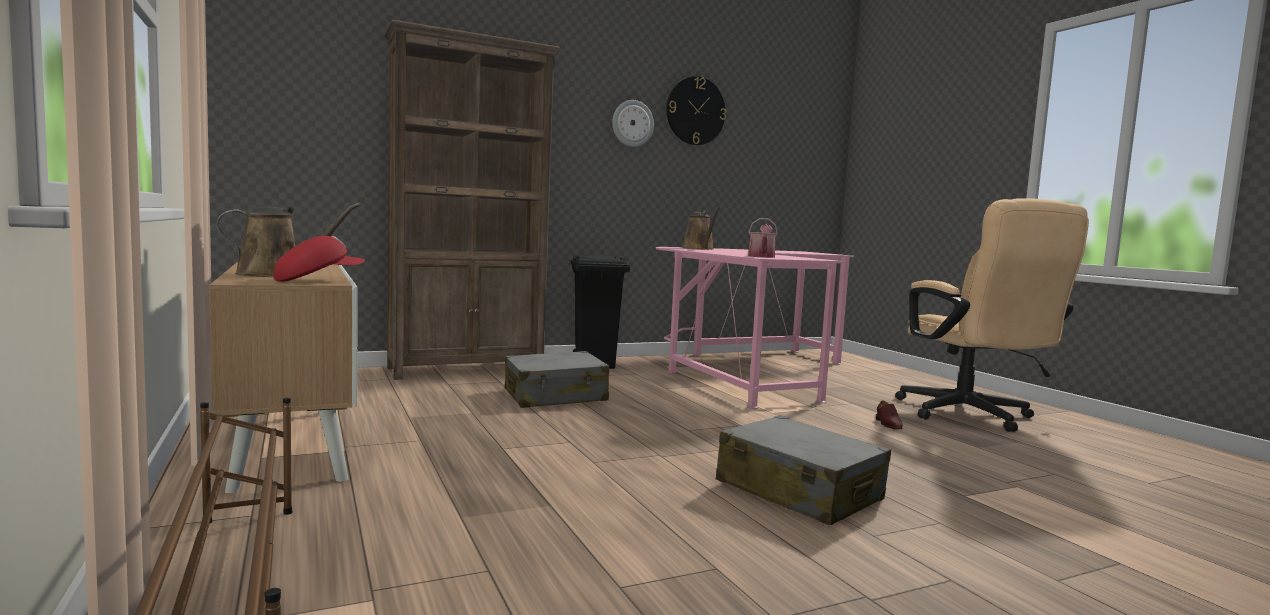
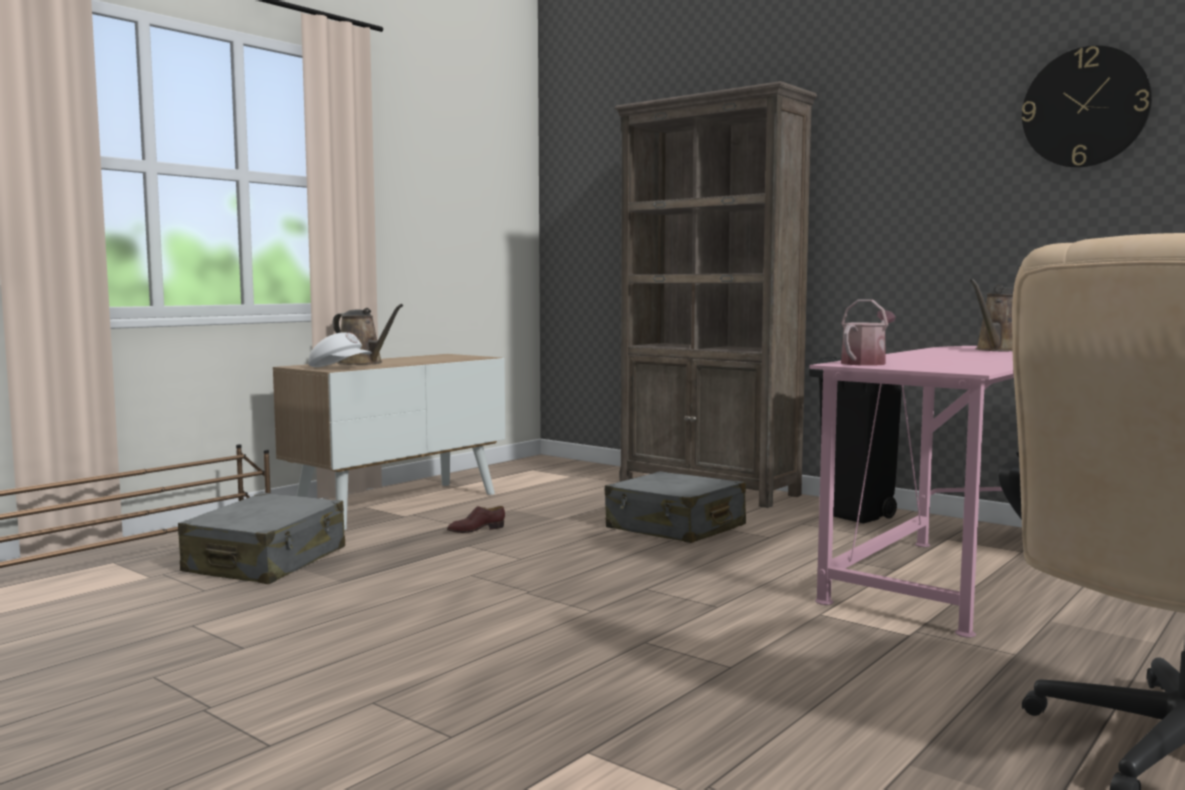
camera: 65 degrees right, 0 degrees up
red cap [274,236,365,282] -> white cap [309,332,372,367]
wall clock [612,100,654,147] -> none
grey suitcase [716,415,891,525] -> grey suitcase moved to [178,493,345,584]
watering can [748,218,778,258] -> watering can turned 150 degrees clockwise [841,299,896,366]
brown shoe [876,400,903,430] -> brown shoe moved to [447,506,505,533]

